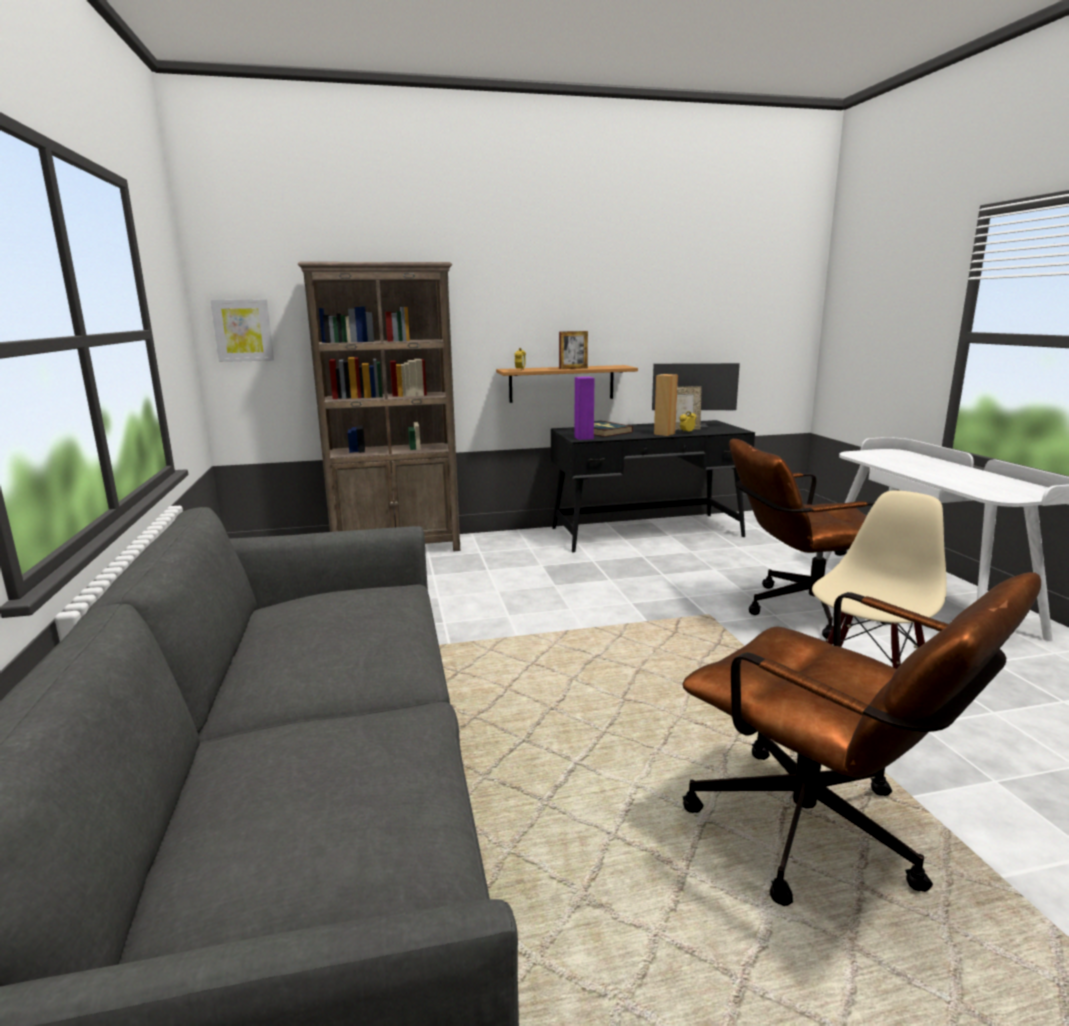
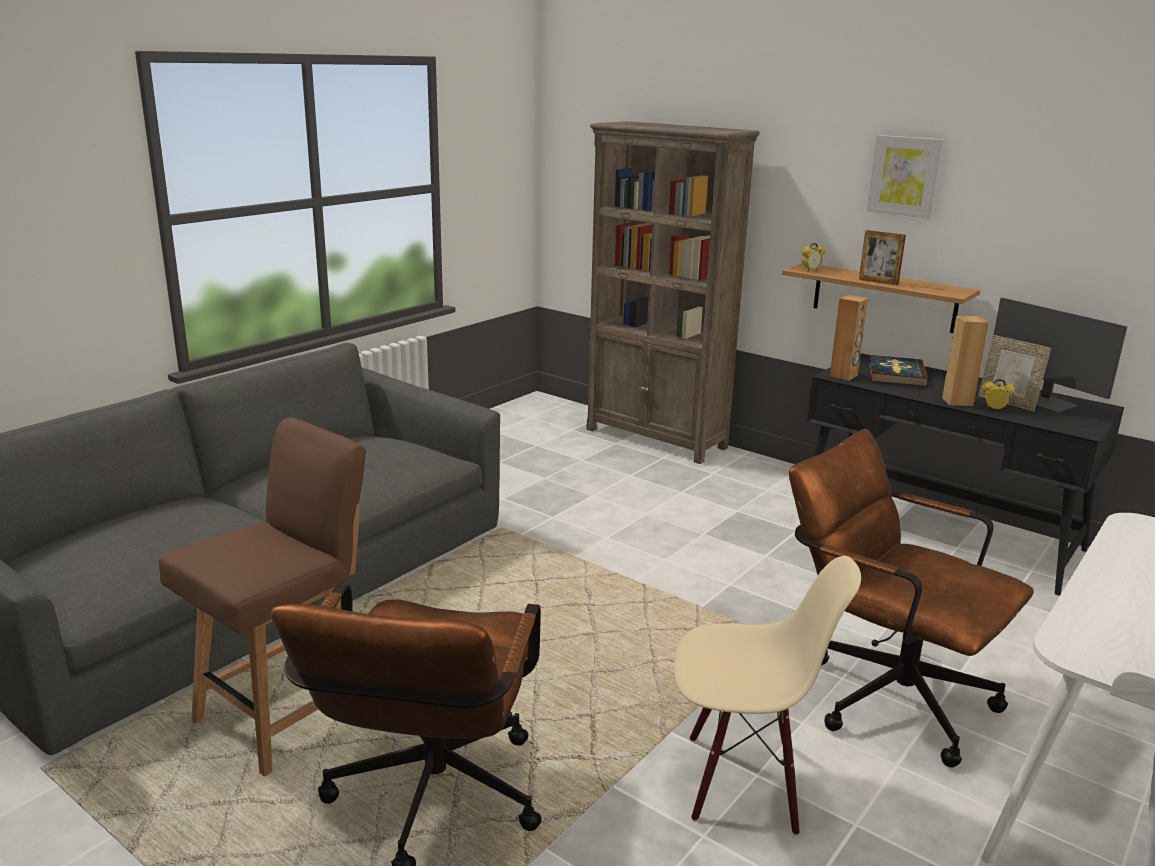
camera: 50 degrees right, 5 degrees up
picture [210,299,274,362] -> picture moved to [867,135,944,219]
purple speaker [574,377,594,440] -> brown speaker [830,295,868,381]
none -> brown chair [159,417,366,777]

